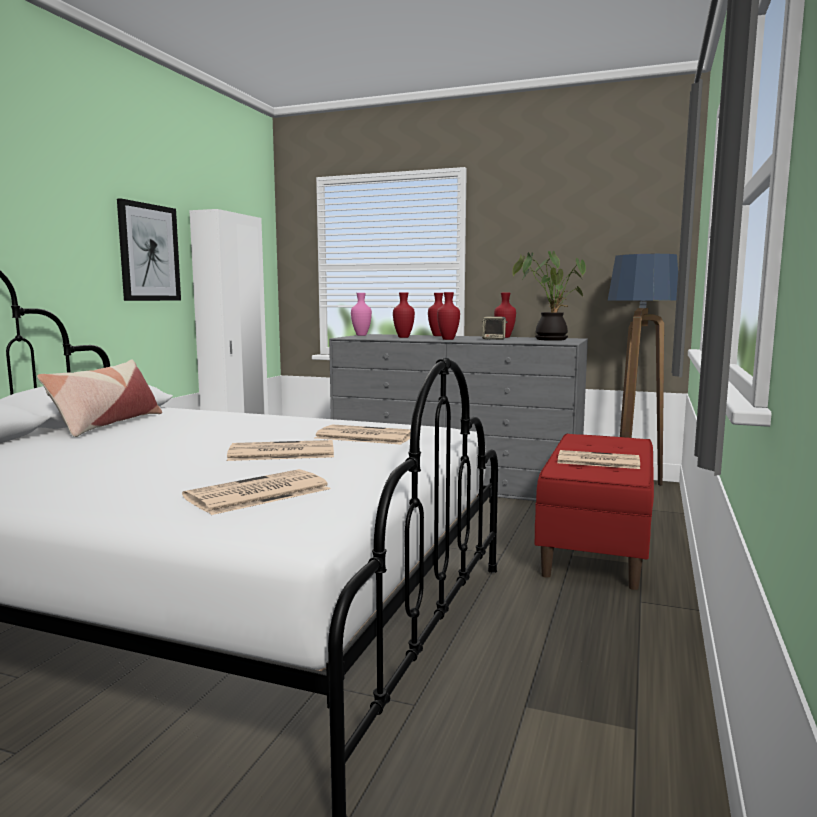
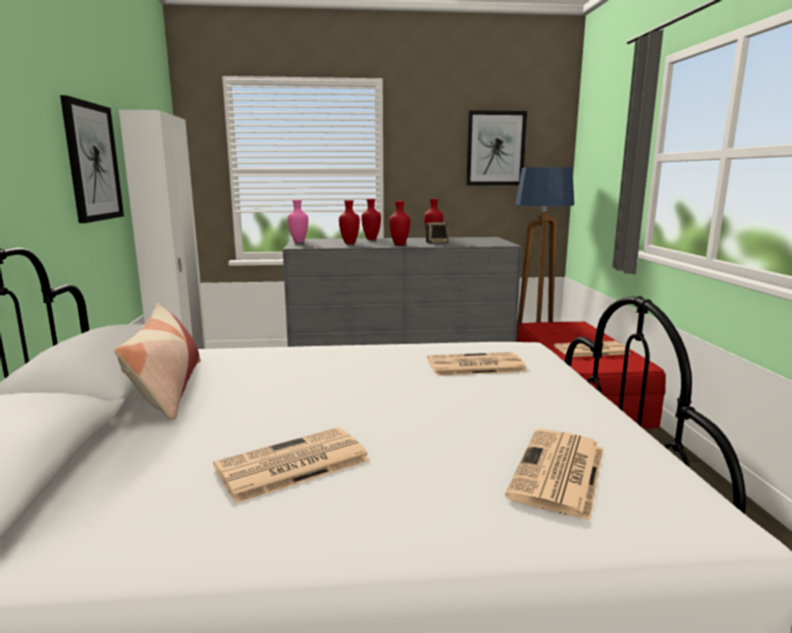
camera: 25 degrees left, 5 degrees up
newspaper [227,440,334,461] -> newspaper moved to [213,427,370,503]
potted plant [512,251,586,341] -> none
none -> picture [466,110,527,185]

